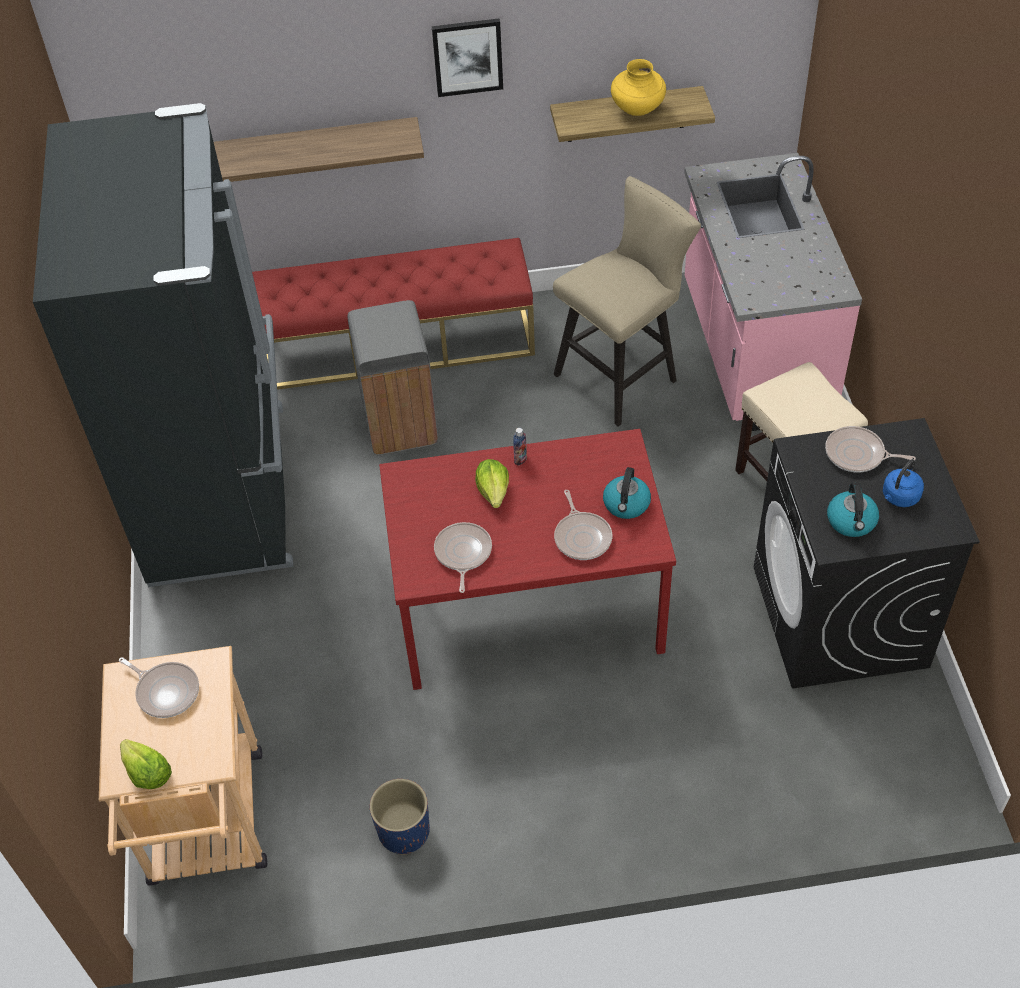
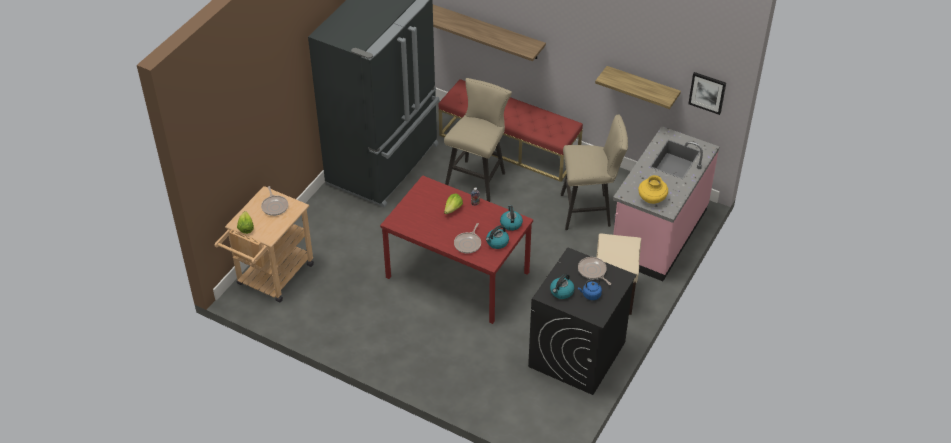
camera: 35 degrees right, 5 degrees down
grey trash can [347,300,438,455] -> beige stool [444,78,512,202]
blue planter [370,779,430,855] -> none
picture [432,18,503,97] -> picture moved to [688,72,726,115]
frying pan [434,522,492,593] -> none
yellow vase [611,59,666,116] -> yellow vase moved to [638,175,668,204]
none -> kettle [500,205,523,231]

